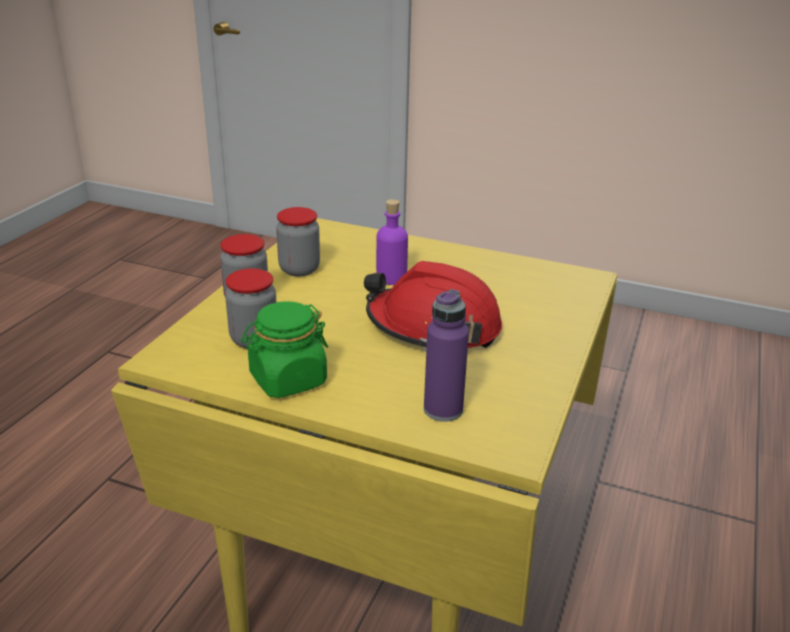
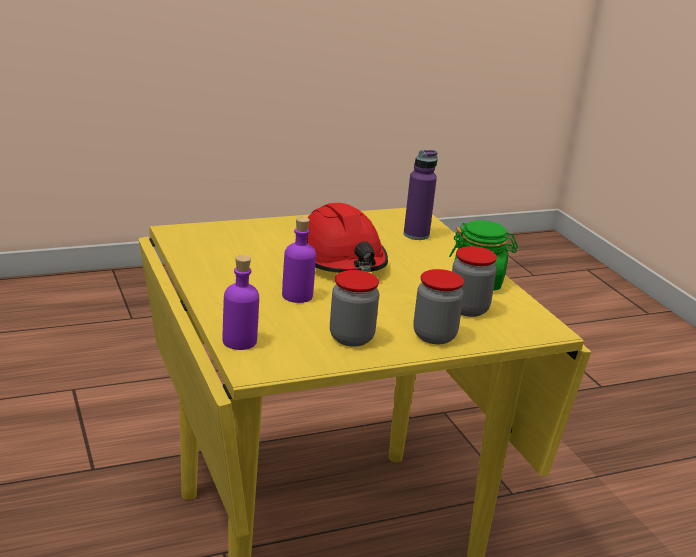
camera: 135 degrees left, 5 degrees down
none -> purple bottle [223,255,259,350]

